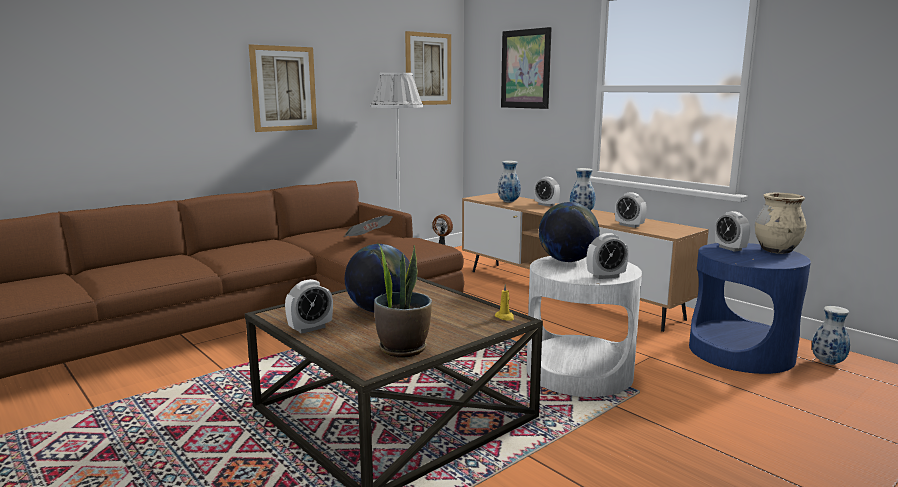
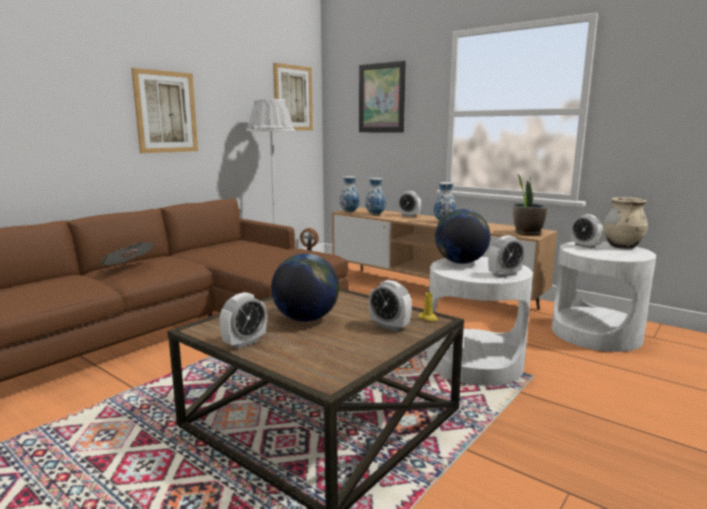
camera: 10 degrees left, 0 degrees up
newspaper [344,215,393,237] -> newspaper moved to [100,242,154,266]
potted plant [374,243,432,358] -> potted plant moved to [513,174,547,236]
alarm clock [615,192,647,228] -> alarm clock moved to [369,280,412,331]
blue side table [689,243,811,374] -> white side table [552,242,656,352]
vase [812,306,850,365] -> vase moved to [340,176,359,212]

